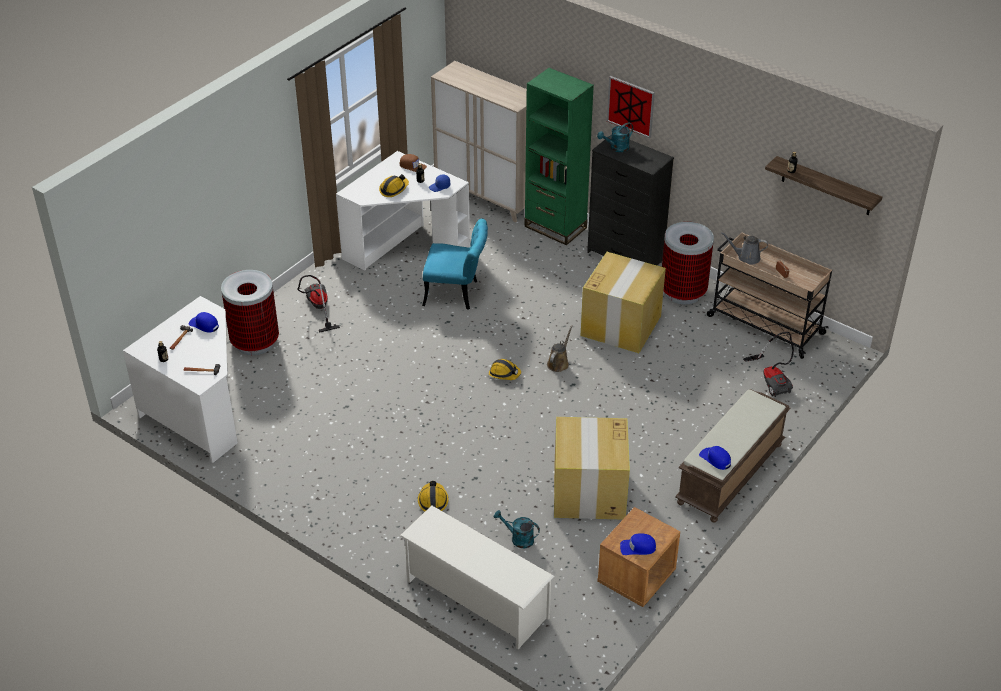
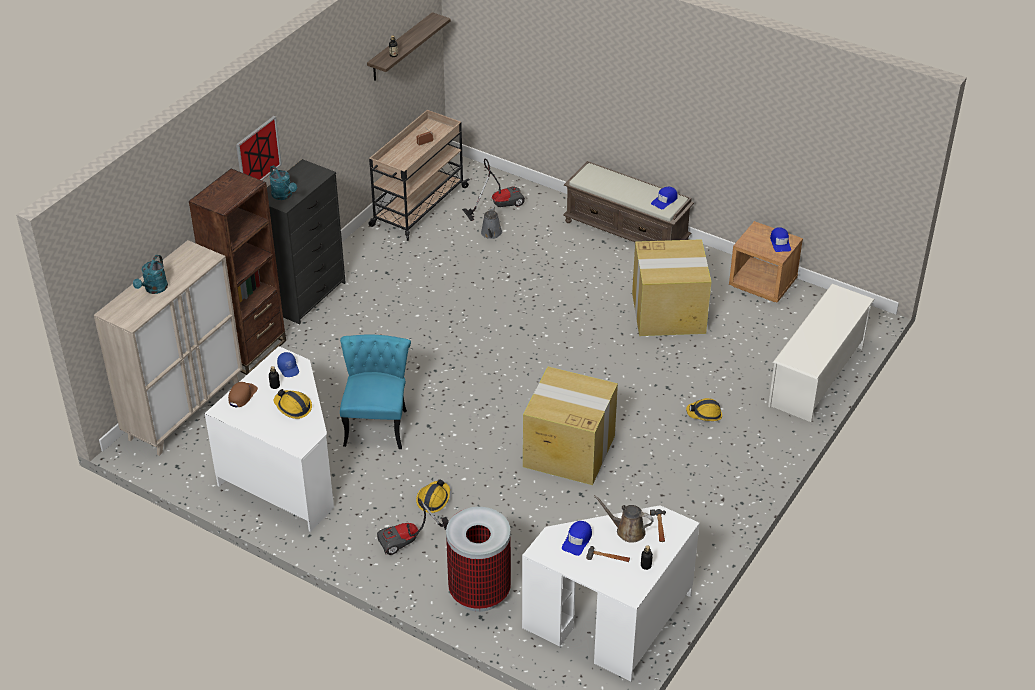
camera: 95 degrees left, 0 degrees up
hard hat [489,359,521,380] -> hard hat moved to [416,479,450,513]
turquoise watering can [494,510,540,548] -> turquoise watering can moved to [133,255,168,294]
green bookcase [524,68,594,245] -> brown bookcase [189,169,286,375]
brown watering can [547,325,573,372] -> brown watering can moved to [594,495,654,543]
cardboard box [581,252,666,353] -> cardboard box moved to [523,367,618,485]
trash can [662,222,714,304] -> none
grey watering can [721,232,768,265] -> grey watering can moved to [481,207,502,239]

